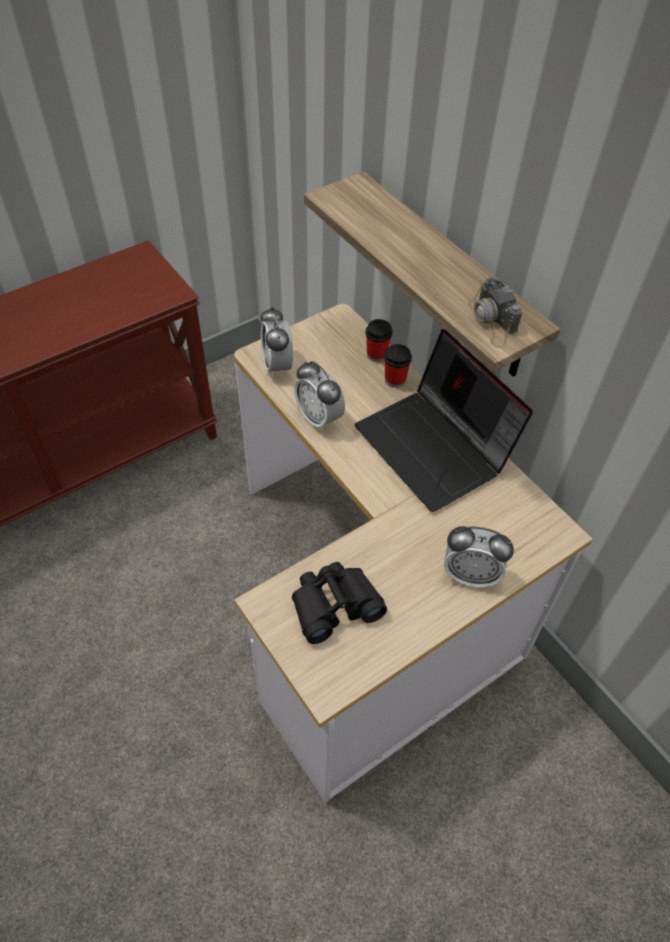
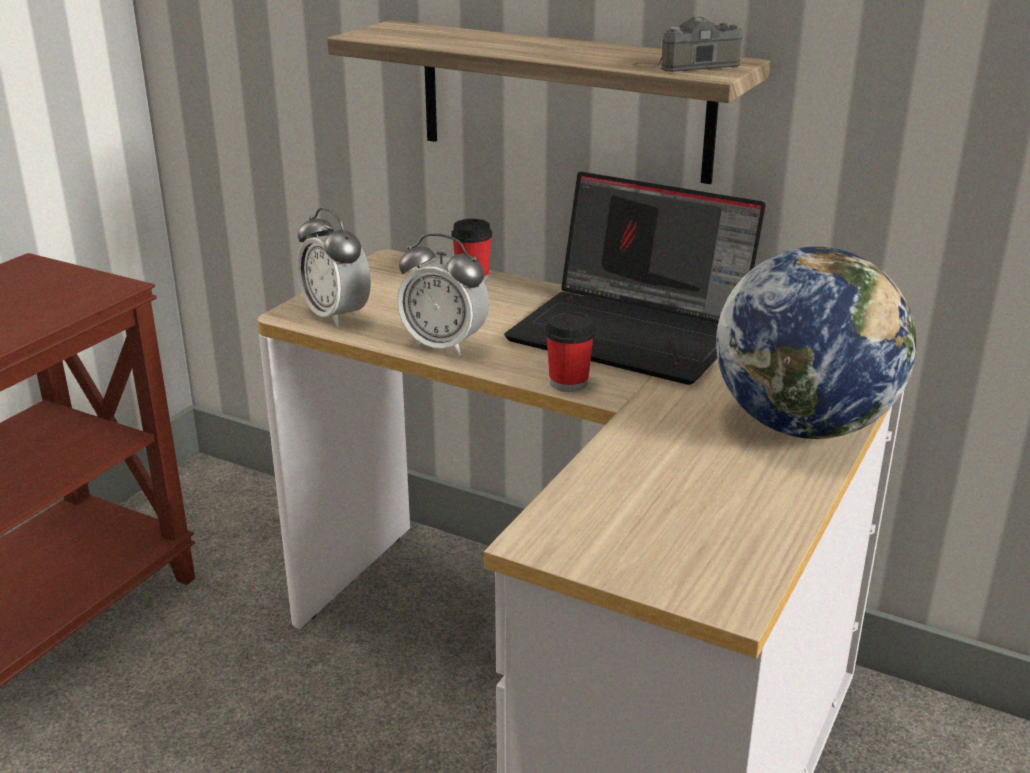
camera: 25 degrees left, 25 degrees down
black binoculars [292,562,387,644] -> none
cup [384,344,412,388] -> cup moved to [545,312,595,392]
alarm clock [444,526,514,588] -> globe [716,247,916,439]
camera [468,277,522,348] -> camera turned 120 degrees clockwise [632,17,743,72]

